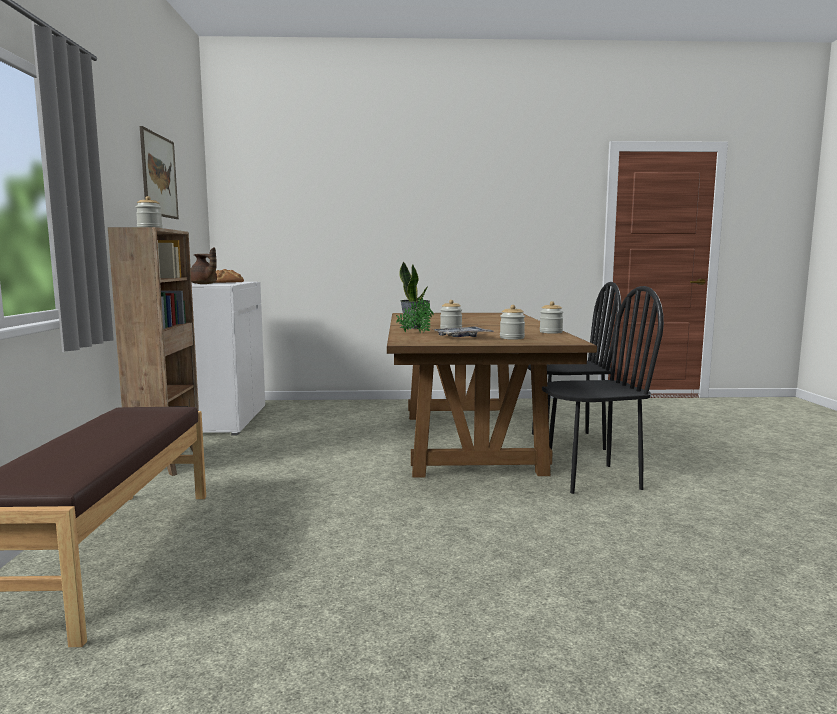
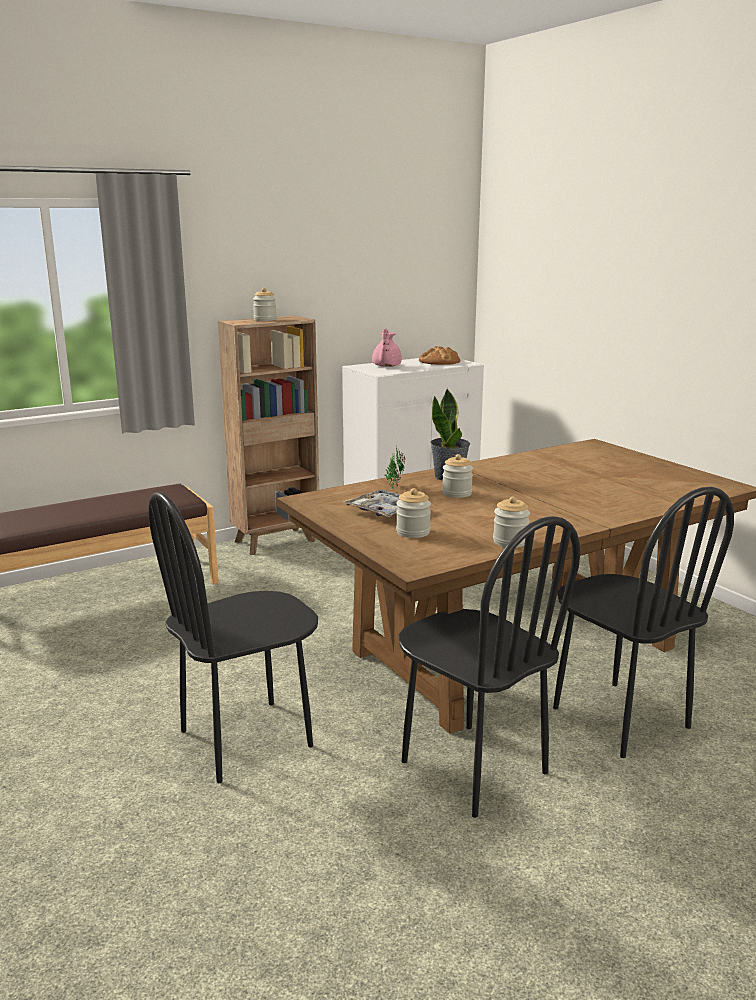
camera: 60 degrees right, 10 degrees up
picture [140,126,179,219] -> none
brown teapot [191,247,217,284] -> pink teapot [372,329,402,367]
none -> black chair [148,492,318,783]

